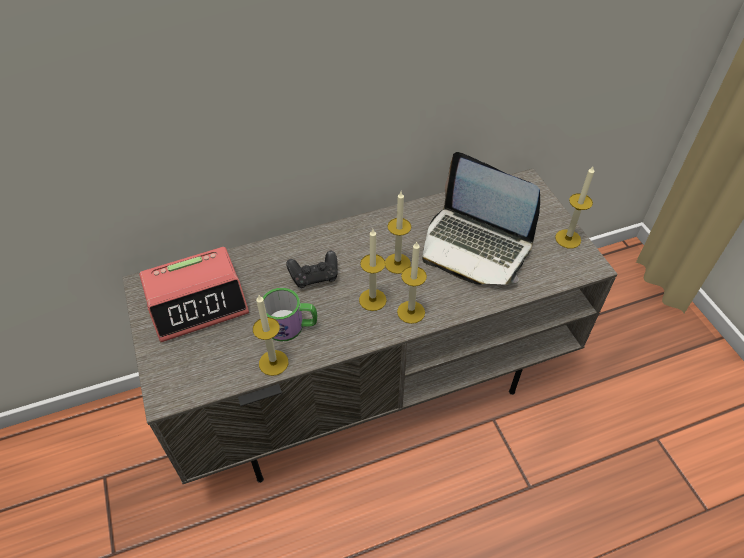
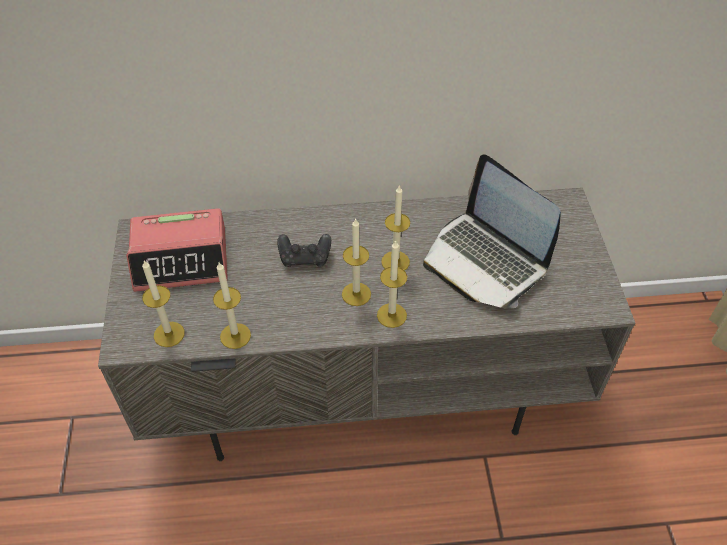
camera: 15 degrees right, 0 degrees up
mug [262,288,317,342] -> none
candle [555,165,595,248] -> candle moved to [142,261,185,347]

